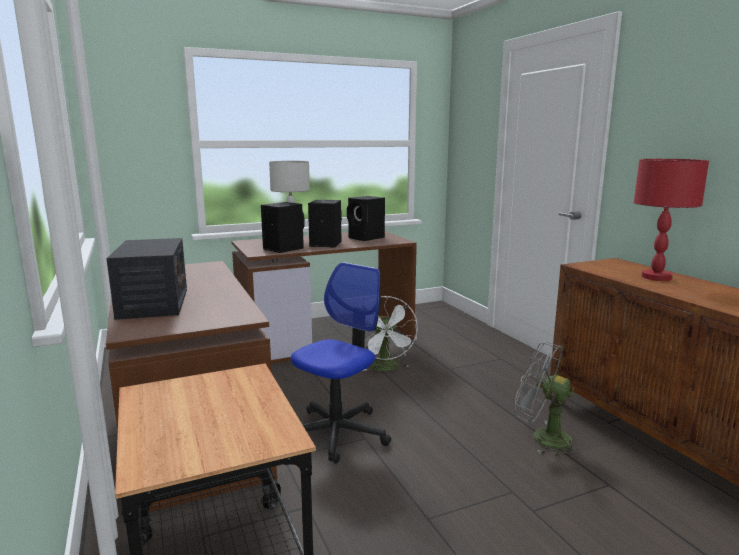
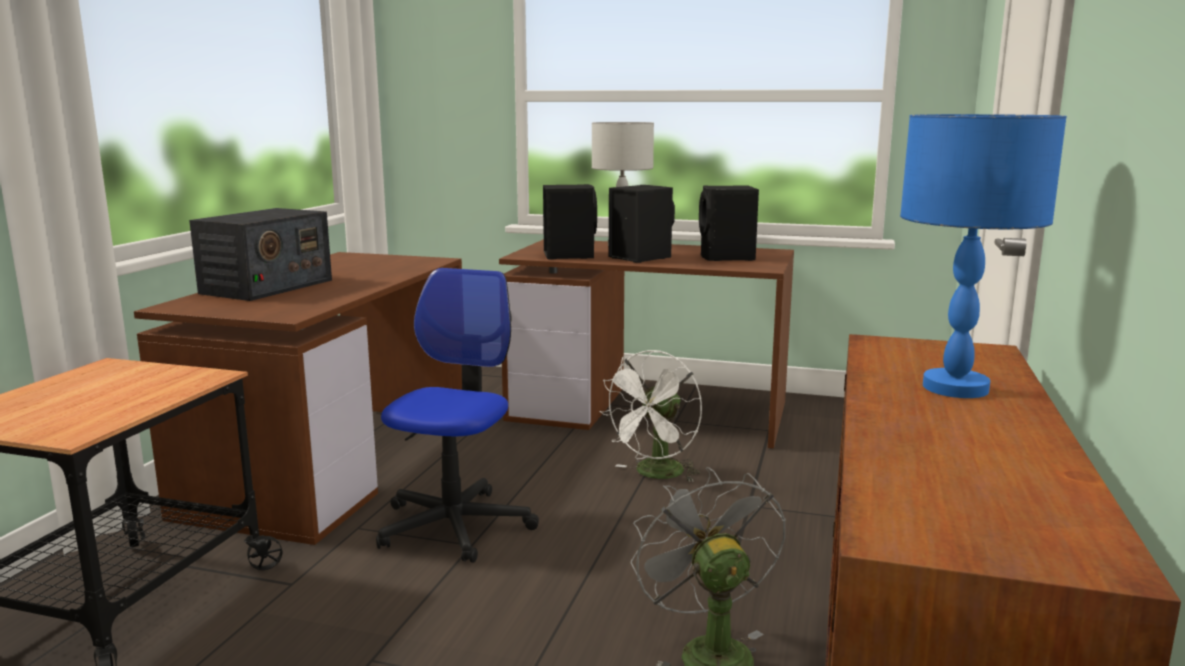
camera: 40 degrees right, 0 degrees up
office chair [291,262,391,464] -> office chair turned 60 degrees counterclockwise [376,268,539,563]
red table lamp [634,159,709,281] -> blue table lamp [900,114,1067,398]

